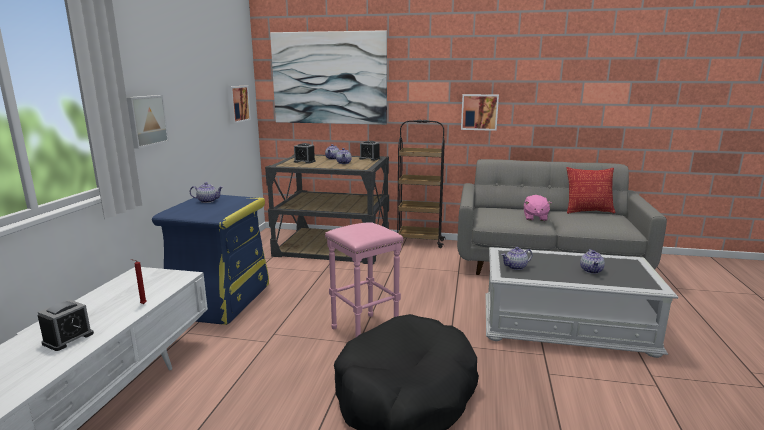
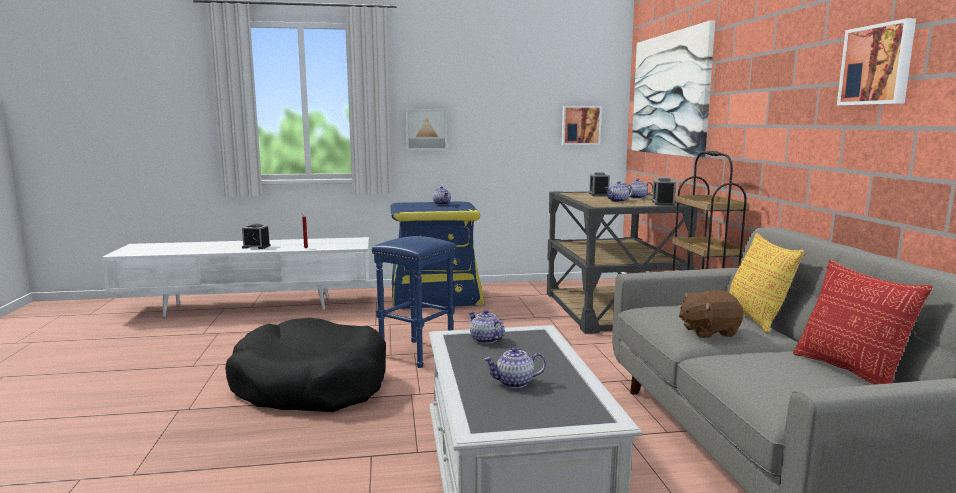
camera: 70 degrees right, 5 degrees down
pink stool [325,222,403,337] -> blue stool [372,236,456,368]
picture [461,94,499,131] -> picture moved to [837,18,916,106]
pink plush toy [524,195,552,221] -> brown plush toy [679,290,744,338]
none -> yellow pillow [729,233,804,333]

